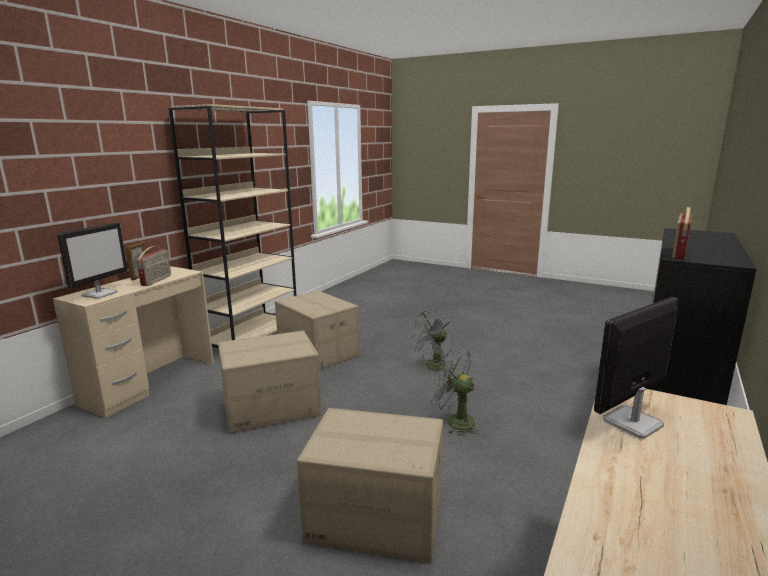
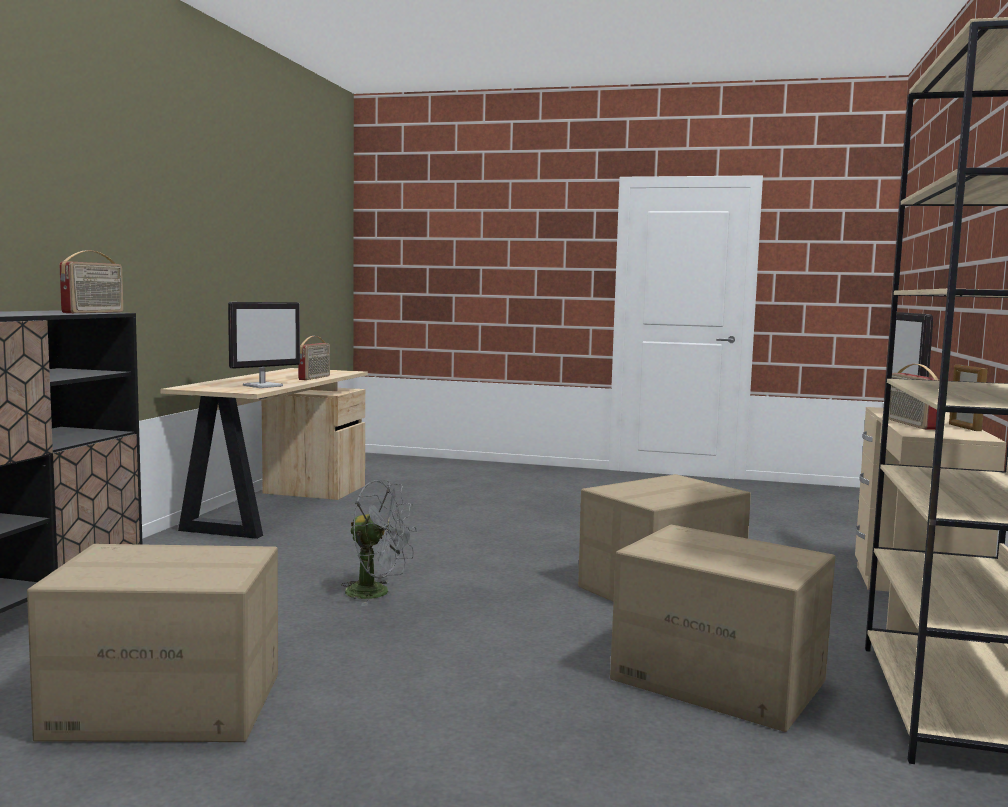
camera: 165 degrees right, 10 degrees down
cardboard box [297,408,443,563] -> cardboard box moved to [27,544,278,742]
grey fan [409,309,456,373] -> none
none -> radio [298,336,330,380]

